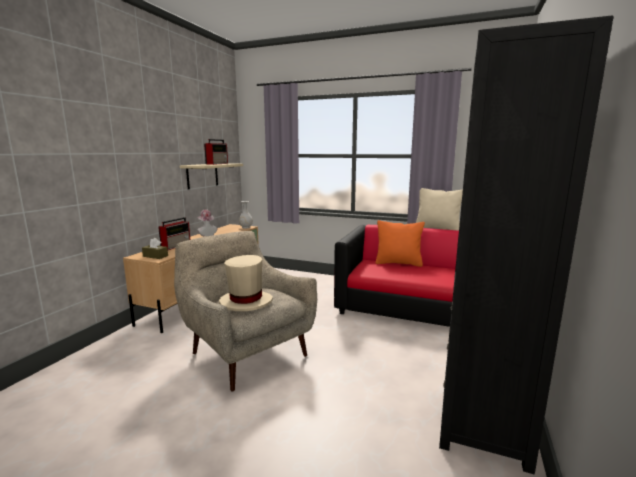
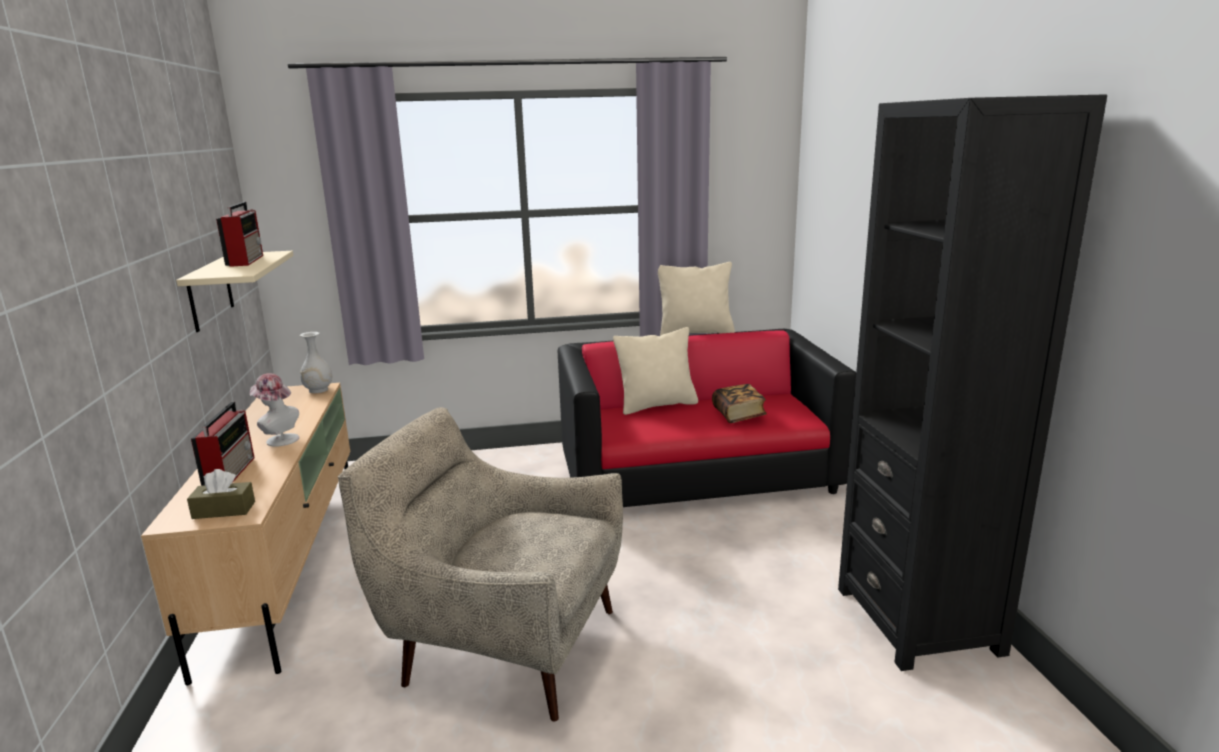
camera: 30 degrees left, 5 degrees up
beige hat [219,255,273,311] -> none
orange pillow [375,220,425,267] -> beige pillow [613,327,698,415]
none -> book [712,384,767,423]

